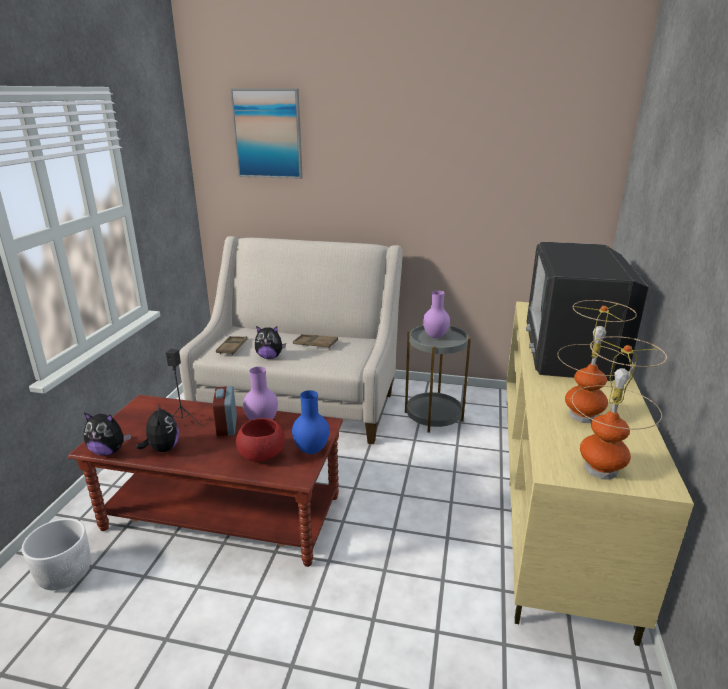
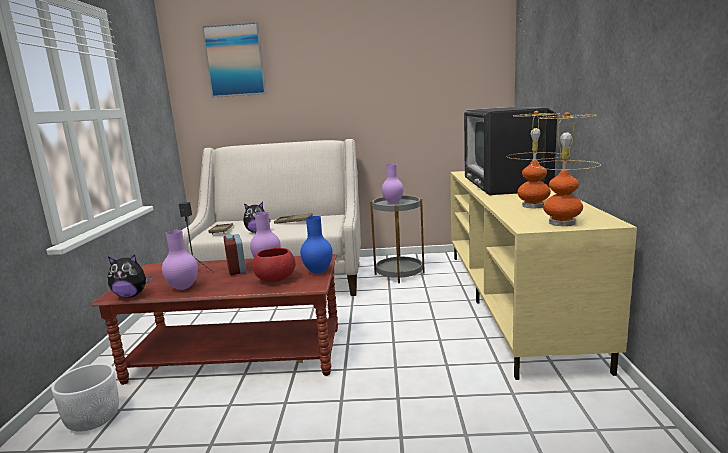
camera: 10 degrees left, 10 degrees down
plush toy [136,402,179,452] -> purple vase [162,230,198,290]

